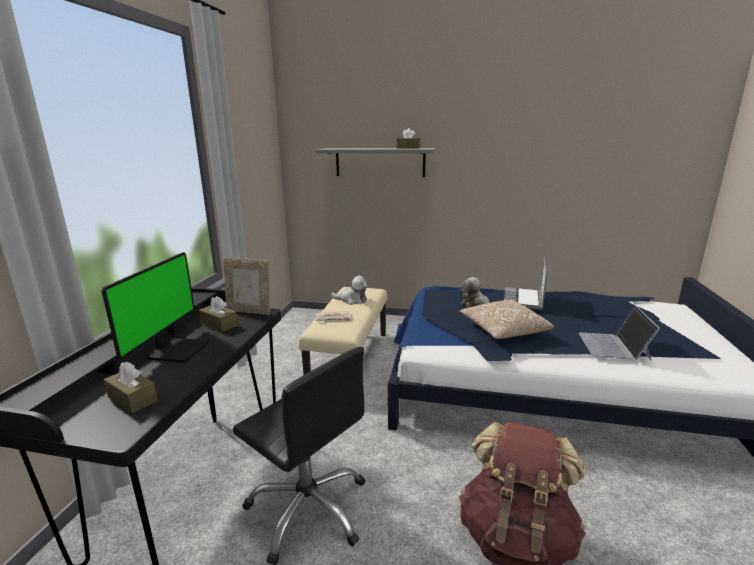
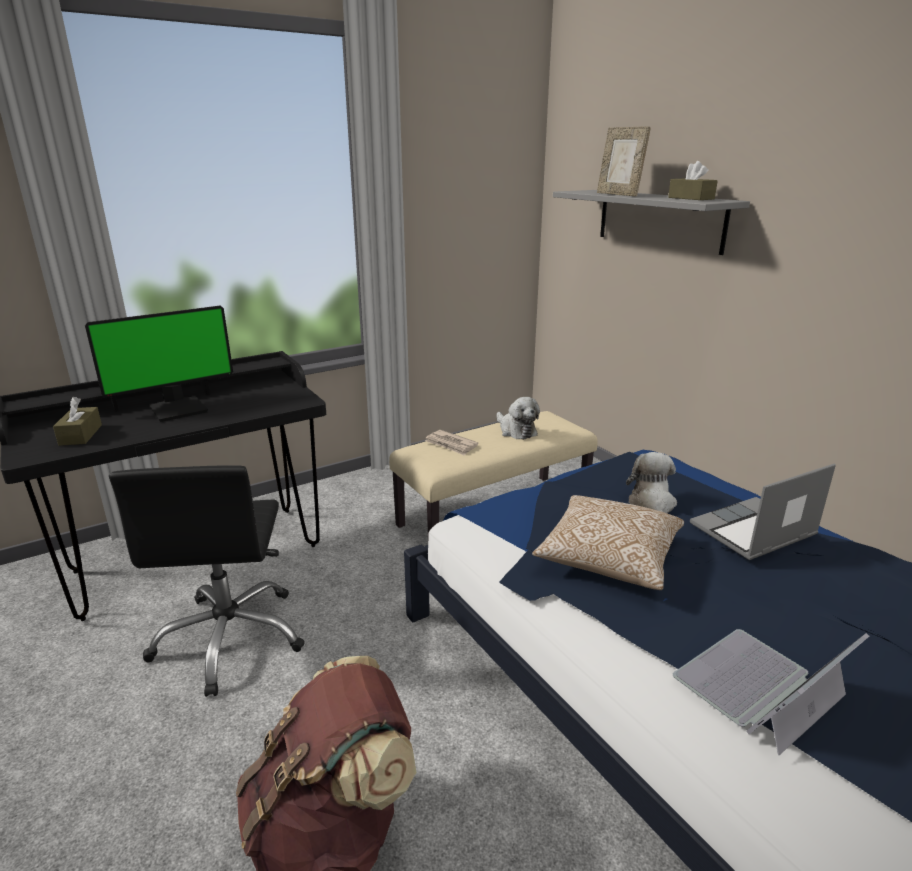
camera: 45 degrees right, 5 degrees up
brown tissue box [199,296,238,332] -> none
picture frame [224,258,270,315] -> picture frame moved to [597,126,651,197]

